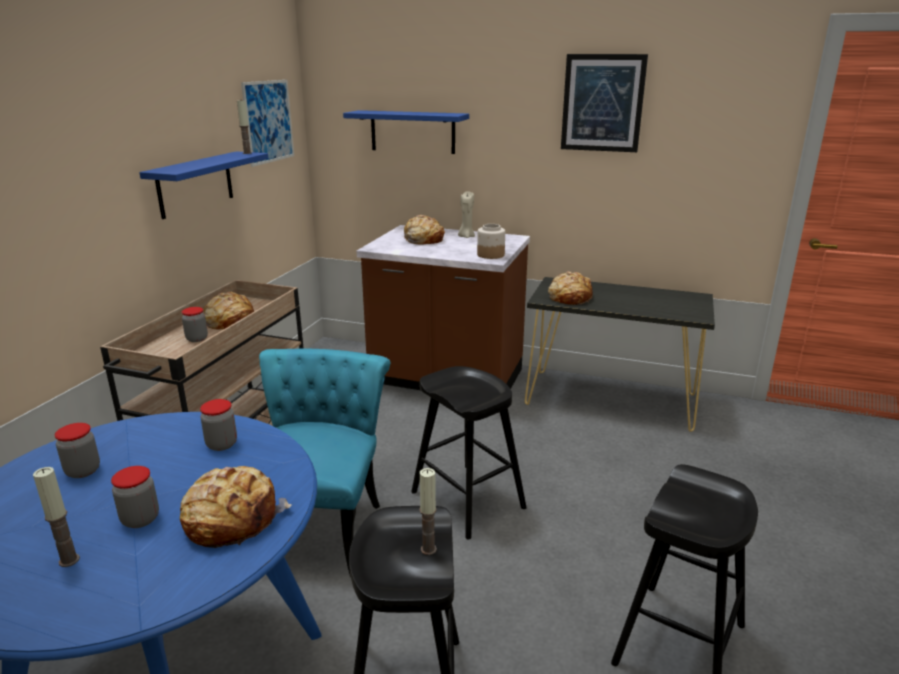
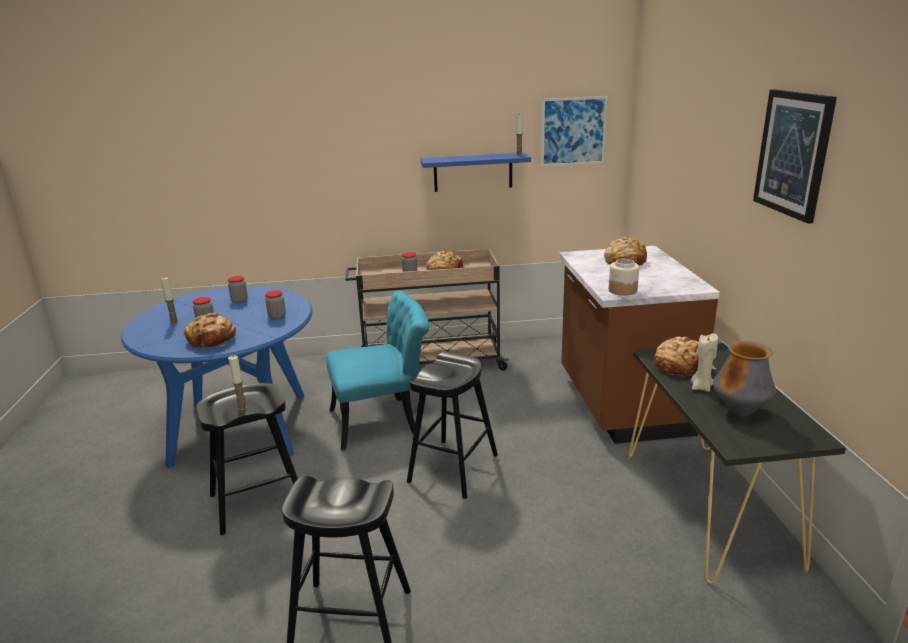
camera: 65 degrees right, 0 degrees up
blue shelf [343,110,469,154] -> none
beige candle [458,191,475,238] -> beige candle moved to [691,333,718,392]
none -> vase [713,341,776,416]

